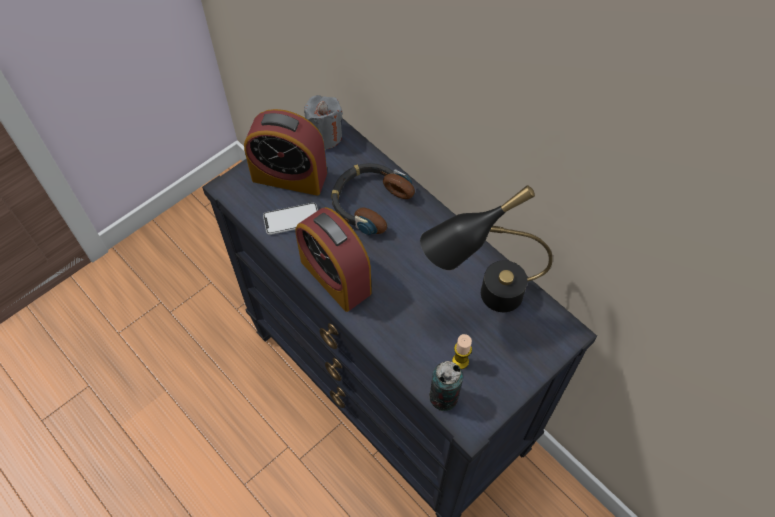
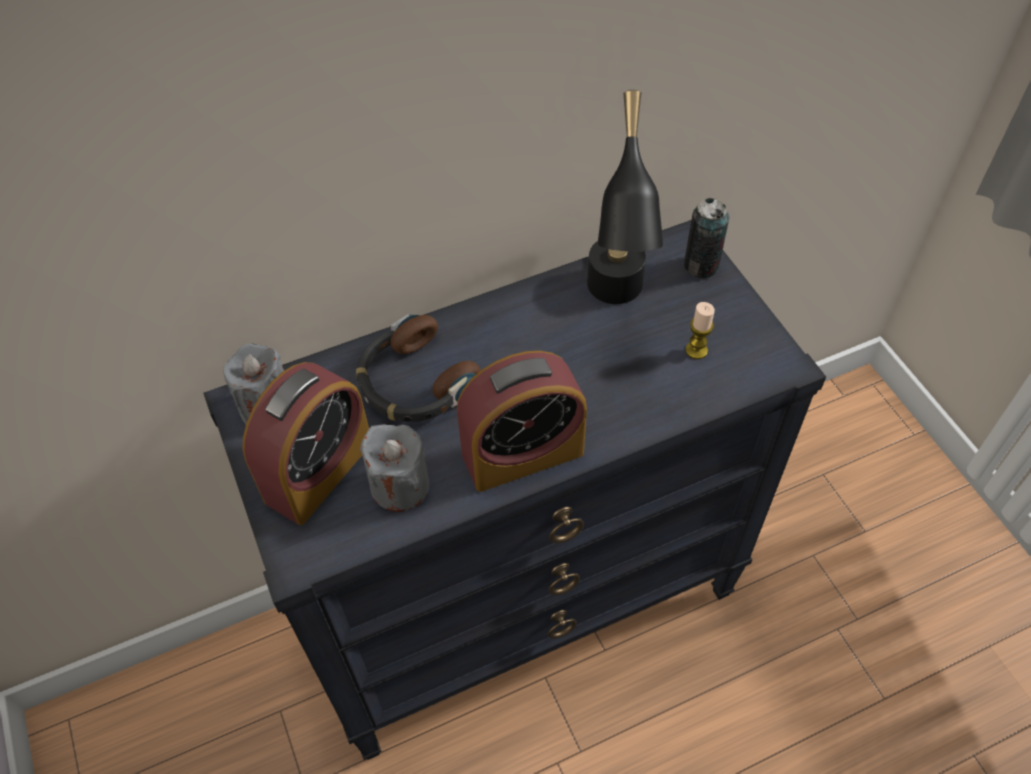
camera: 70 degrees left, 5 degrees down
phone [263,203,318,235] -> grey candle [360,424,429,512]
can [429,361,463,411] -> can moved to [684,198,729,278]

